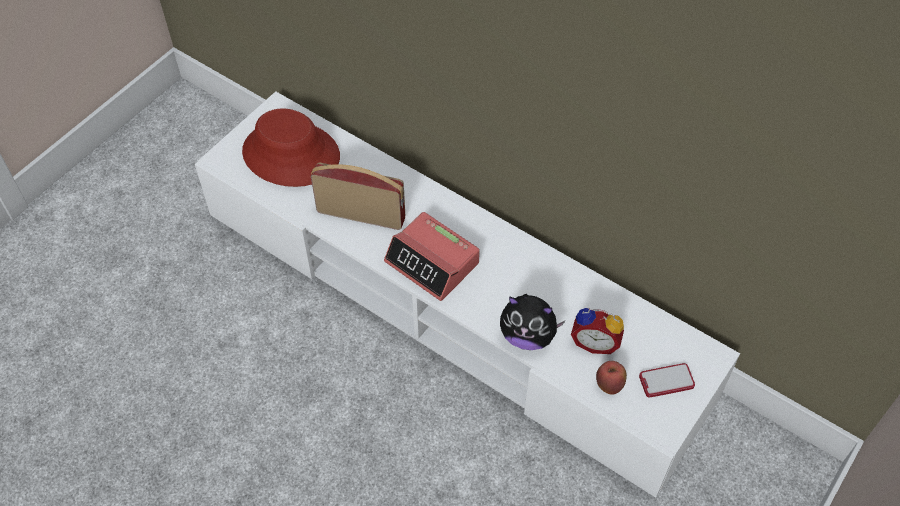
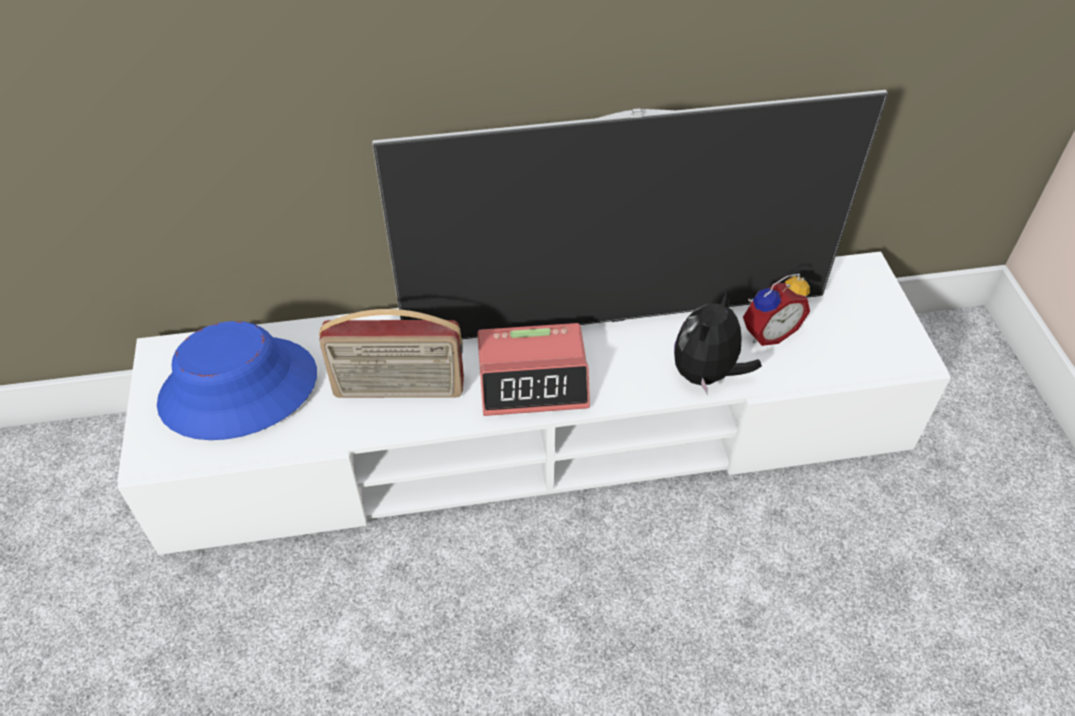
camera: 45 degrees left, 5 degrees down
red hat [242,108,340,187] -> blue hat [157,321,317,440]
radio [311,163,405,230] -> radio turned 150 degrees counterclockwise [319,309,464,398]
plush toy [500,294,565,350] -> plush toy turned 150 degrees clockwise [674,288,762,396]
apple [596,361,627,395] -> none
phone [639,363,695,398] -> none
none -> television [372,90,888,339]

